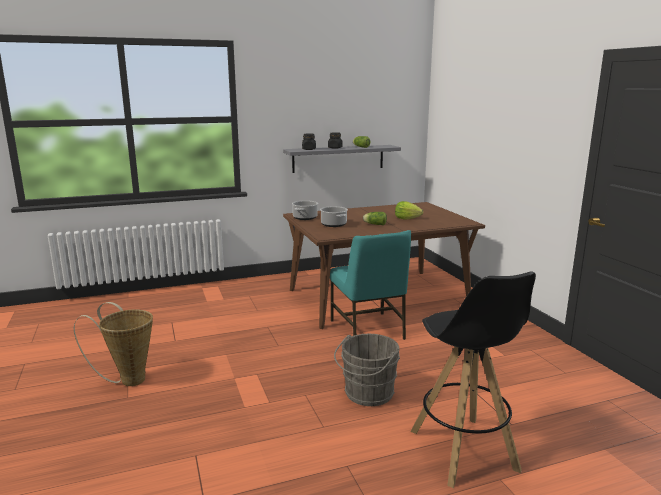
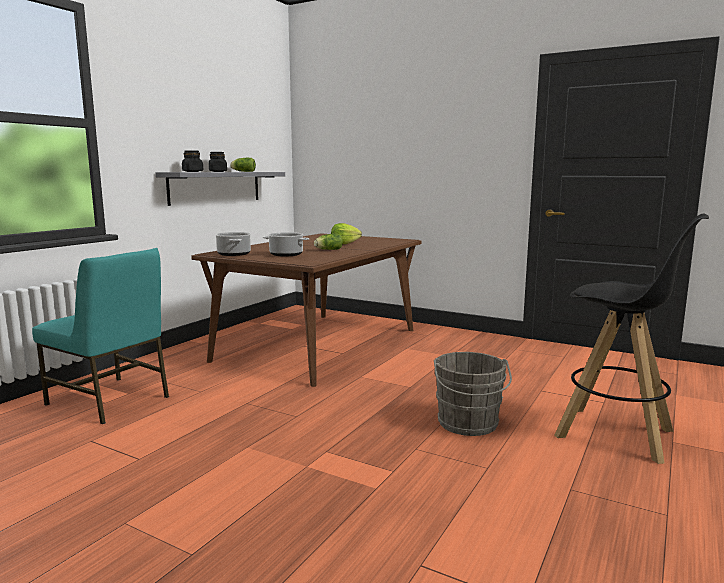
camera: 40 degrees left, 5 degrees down
basket [74,302,153,386] -> none
turquoise chair [330,230,411,340] -> turquoise chair moved to [32,248,169,424]

